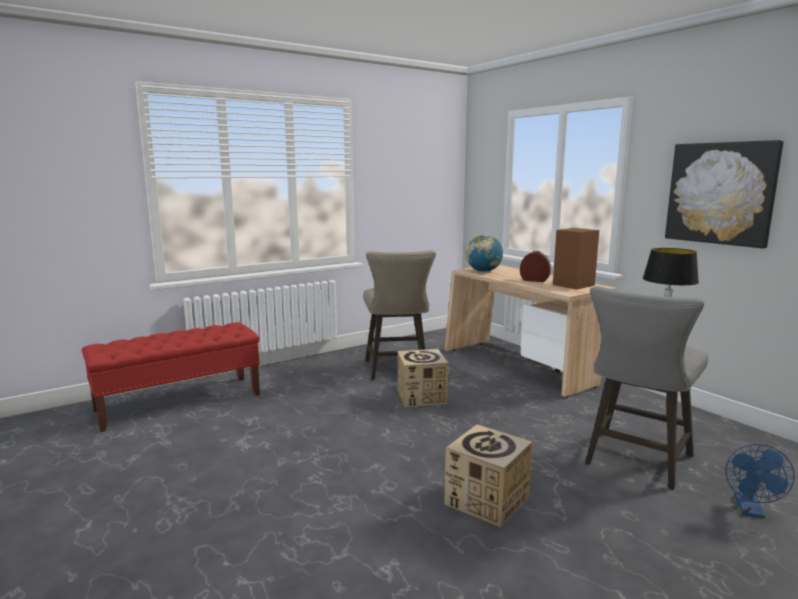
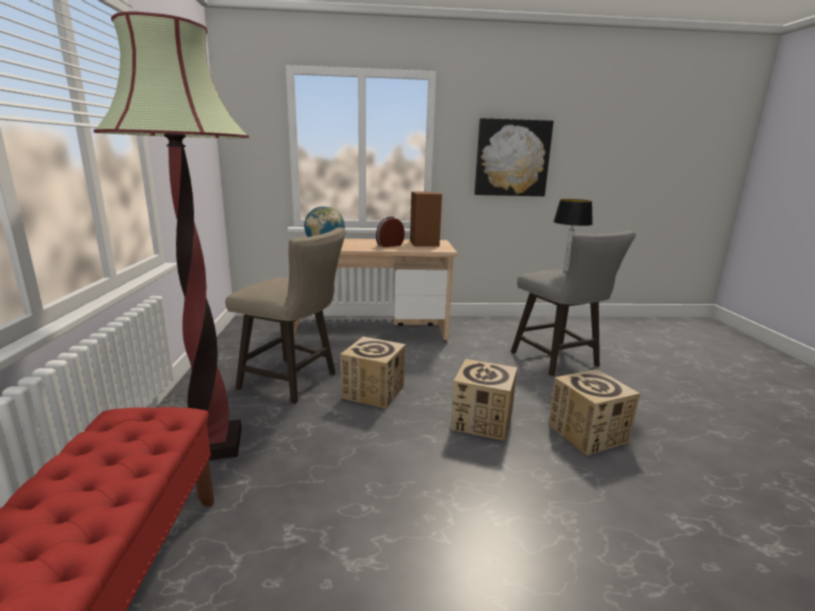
camera: 60 degrees left, 5 degrees up
blue fan [725,444,795,518] -> none
none -> floor lamp [94,12,249,460]
none -> cardboard box [450,359,517,441]

